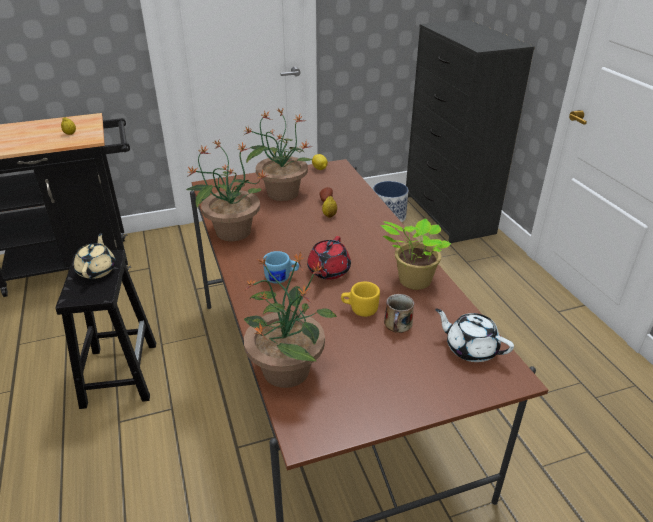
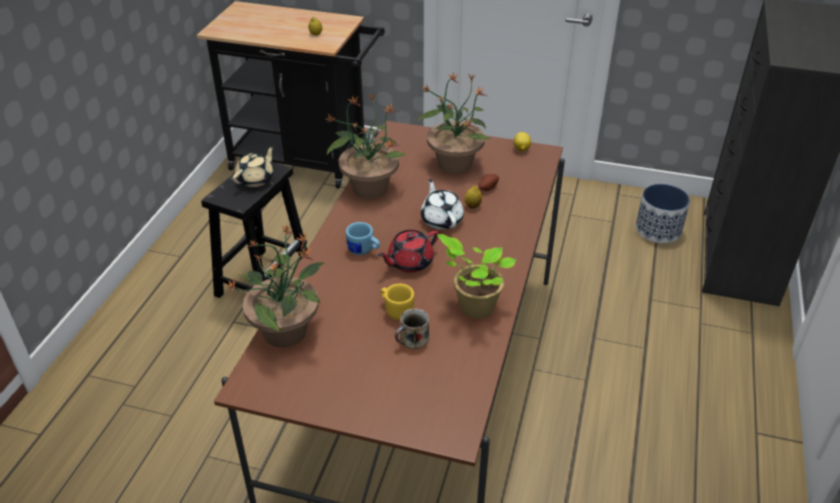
camera: 35 degrees right, 5 degrees up
white teapot [435,309,514,362] -> white teapot moved to [421,179,464,229]

